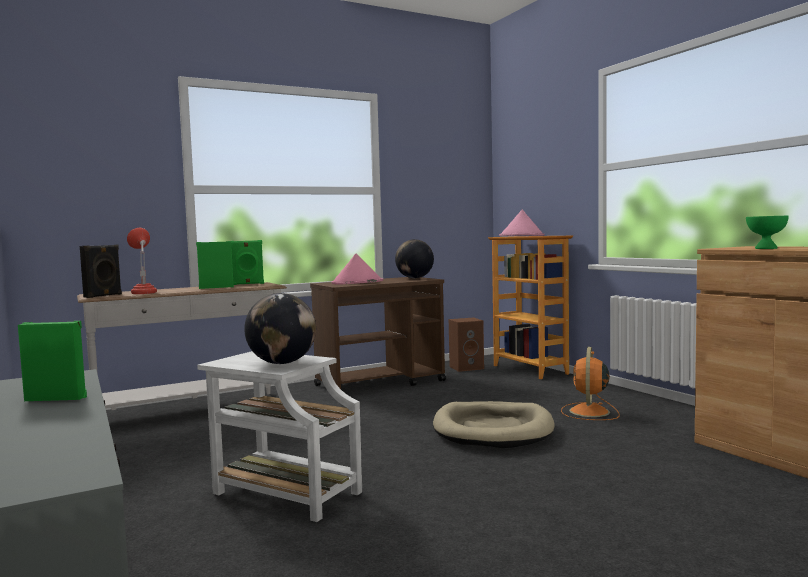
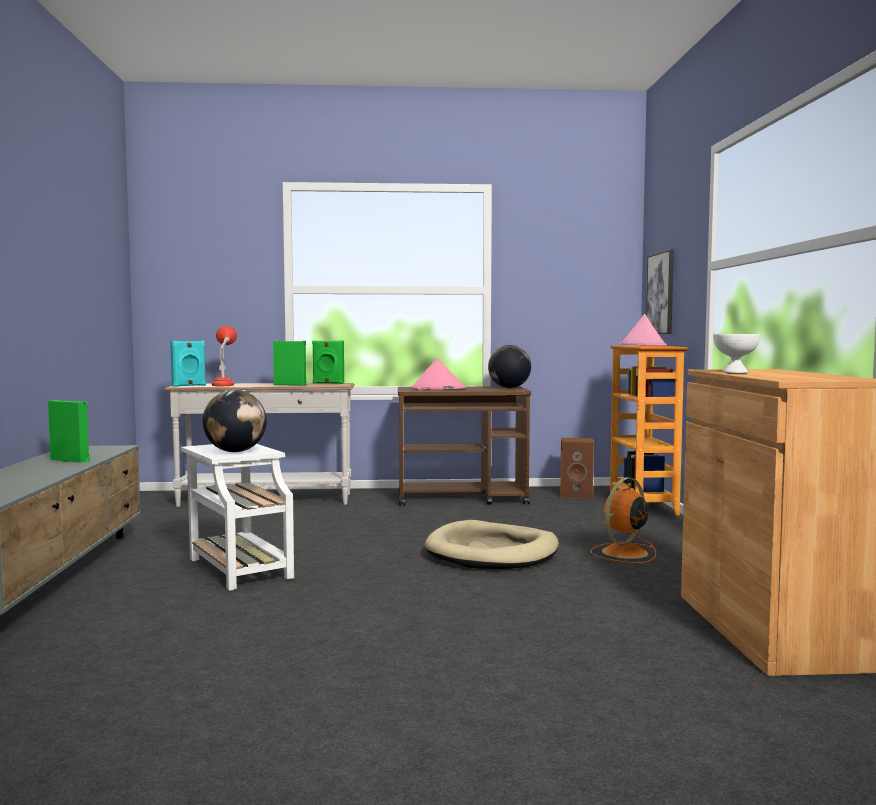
camera: 25 degrees right, 0 degrees up
black speaker [80,245,122,298] -> turquoise speaker [170,341,206,387]
green bowl [746,216,789,249] -> white bowl [713,334,760,373]
none -> picture [646,250,674,334]

